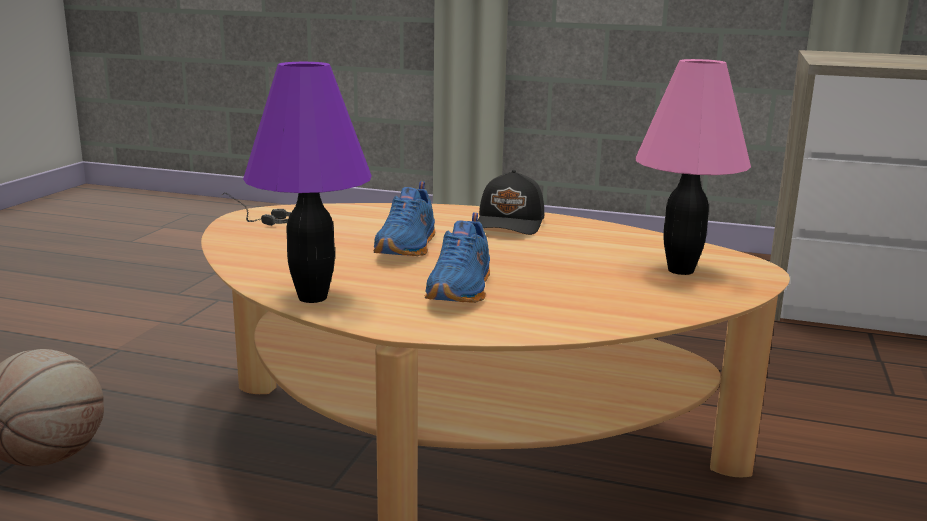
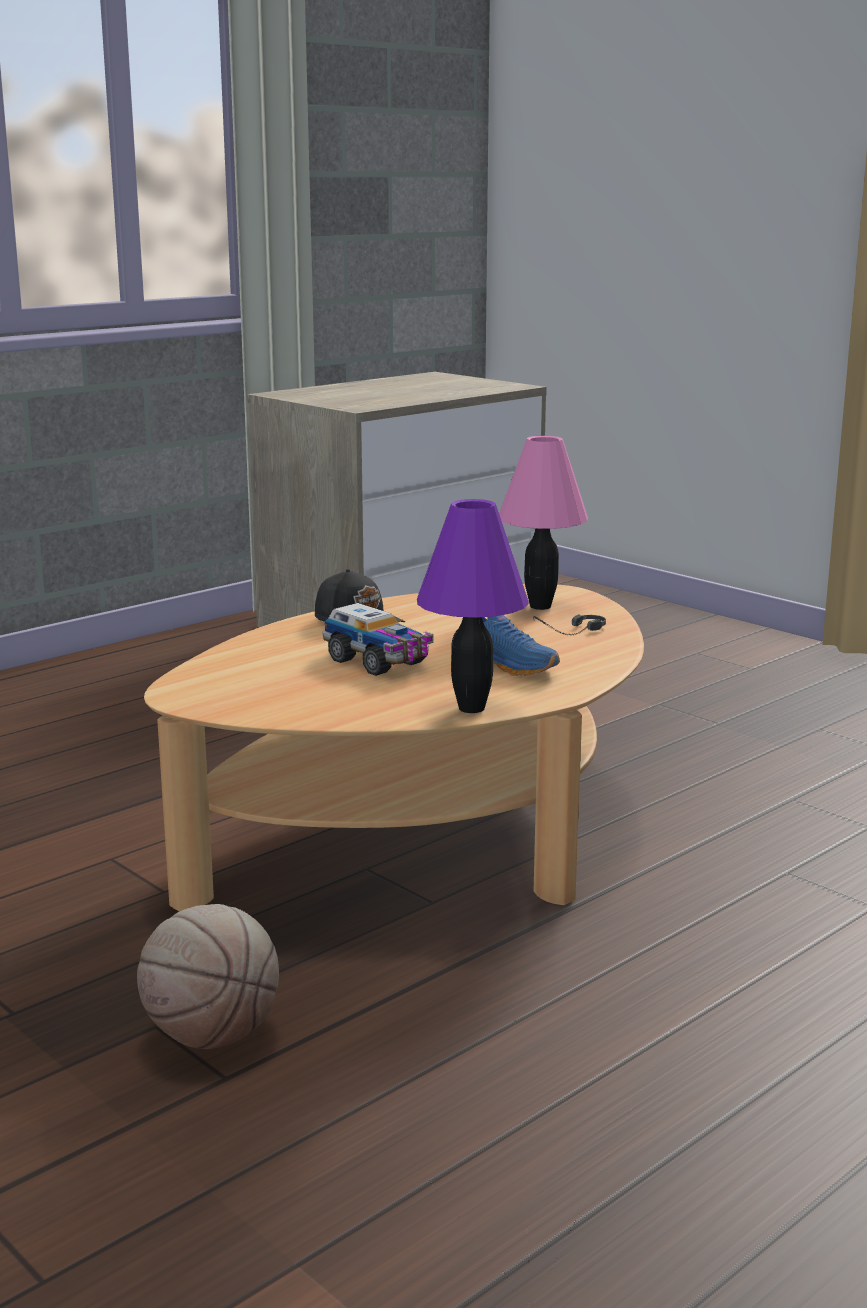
camera: 60 degrees left, 0 degrees up
headphones [222,192,291,226] -> headphones moved to [533,614,606,635]
blue shoe [373,181,435,256] -> toy truck [322,603,433,676]

